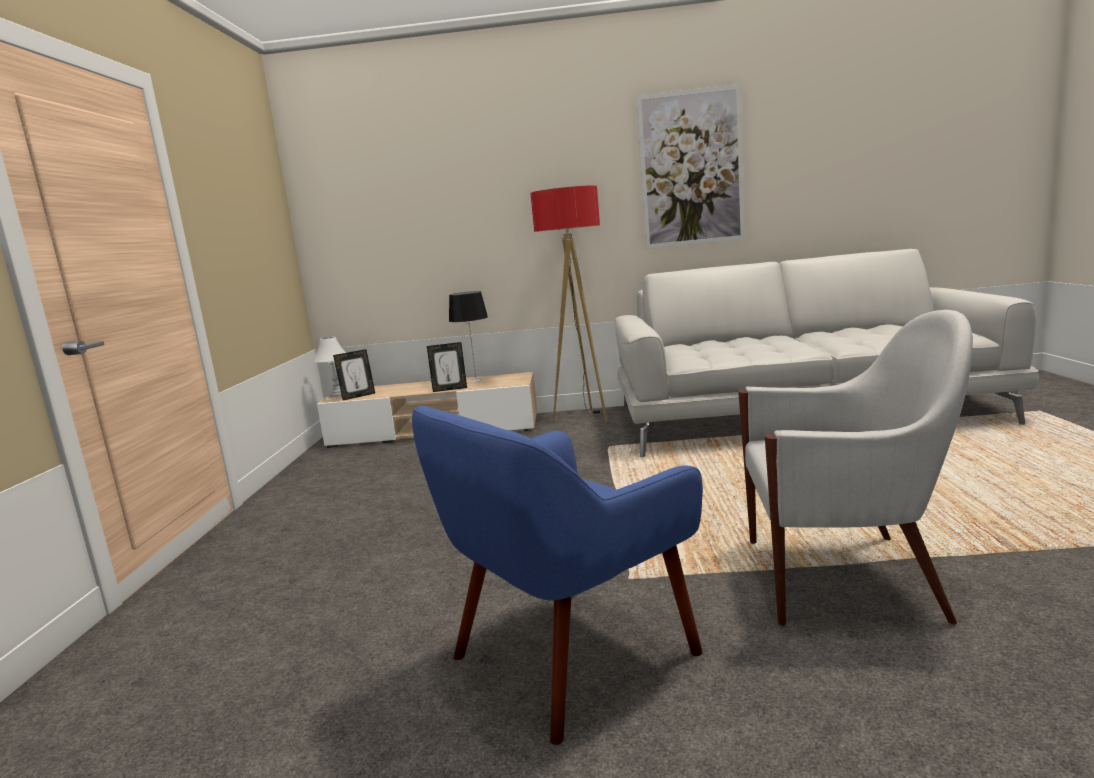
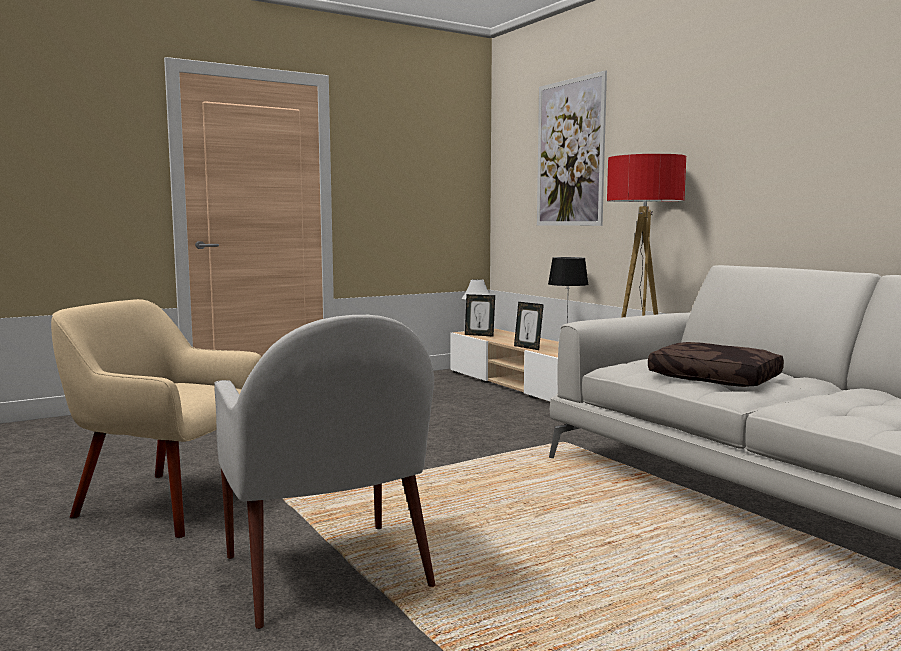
camera: 55 degrees right, 5 degrees down
blue armchair [412,406,703,745] -> beige armchair [51,299,261,538]
picture [636,84,745,249] -> picture moved to [537,70,607,226]
none -> brown pillow [648,342,784,387]

